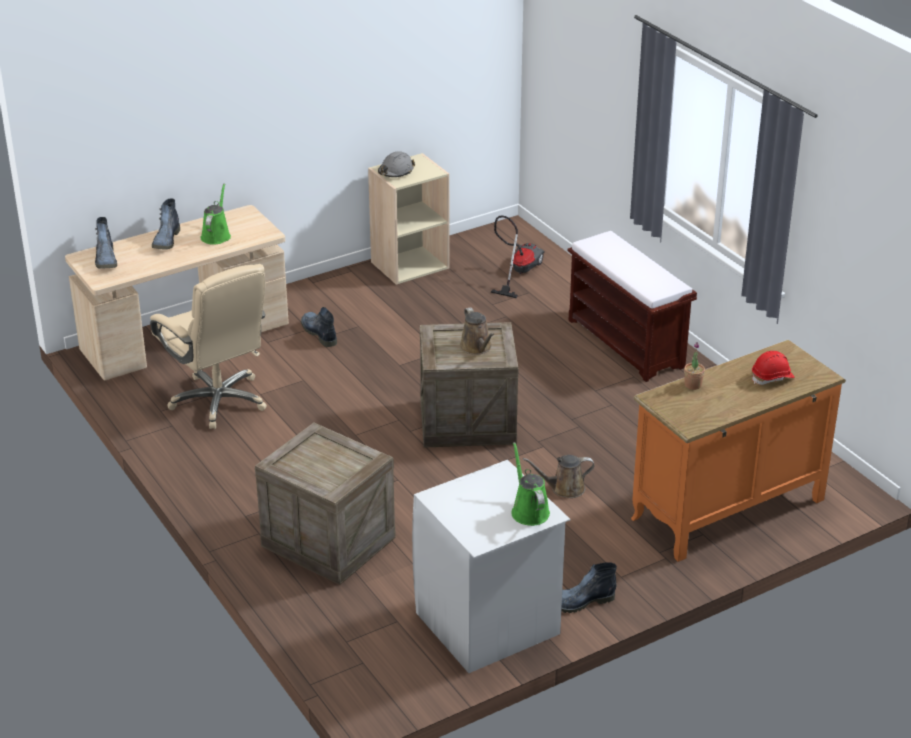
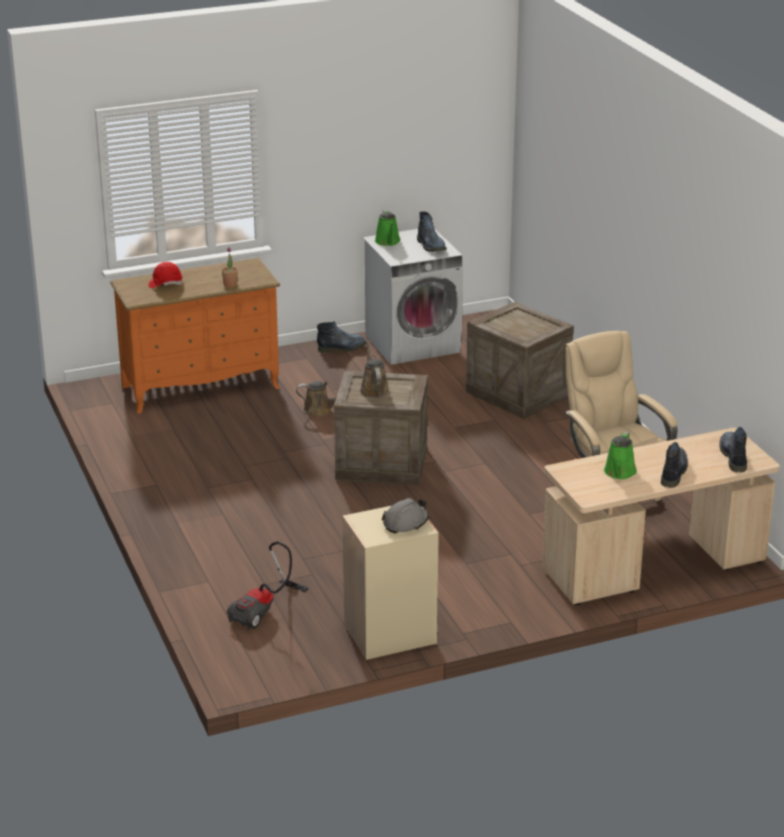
camera: 170 degrees left, 5 degrees down
boot [301,307,337,347] -> boot moved to [417,211,447,252]
brown bench [568,231,697,382] -> none

